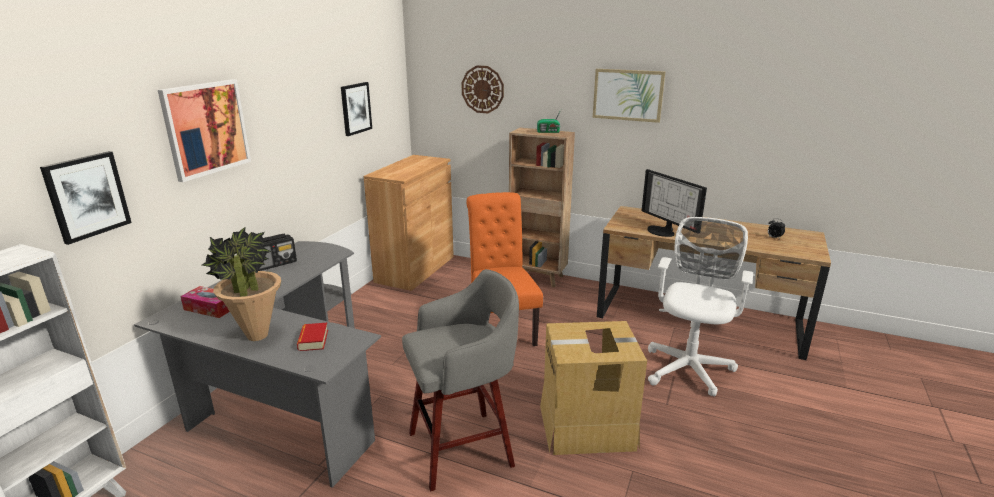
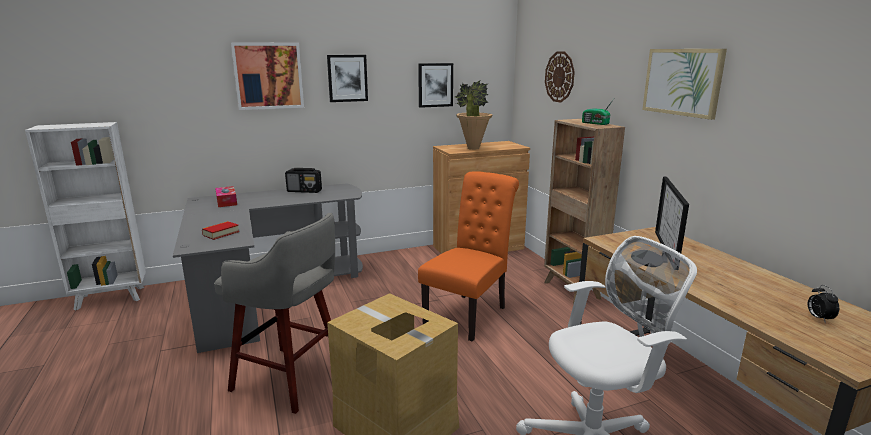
camera: 45 degrees right, 5 degrees down
picture [40,151,132,245] -> picture moved to [327,55,368,102]
potted plant [202,226,281,341] -> potted plant moved to [455,80,492,150]

